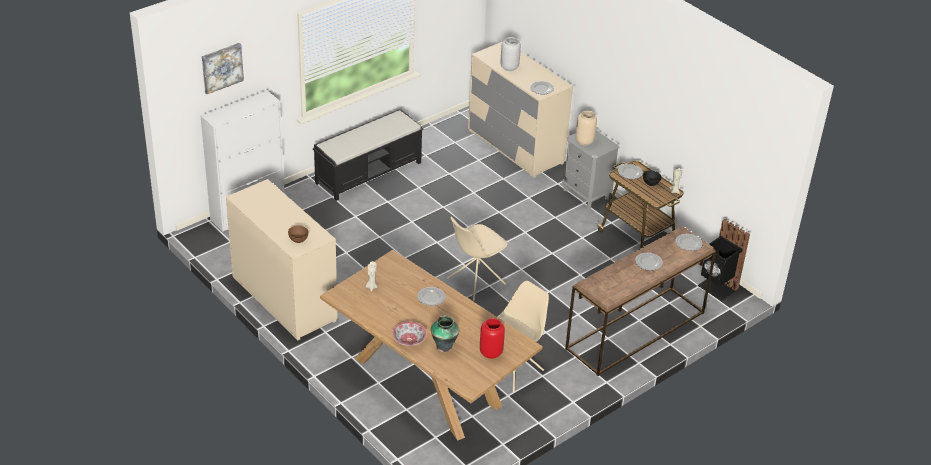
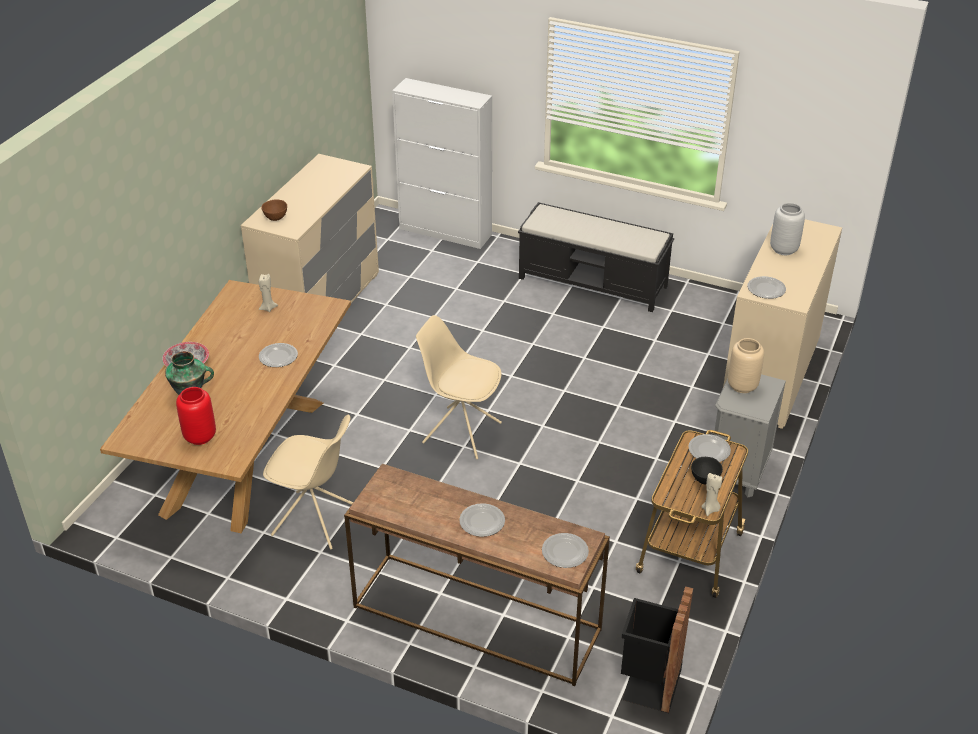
camera: 65 degrees right, 0 degrees up
picture [202,43,244,94] -> none

